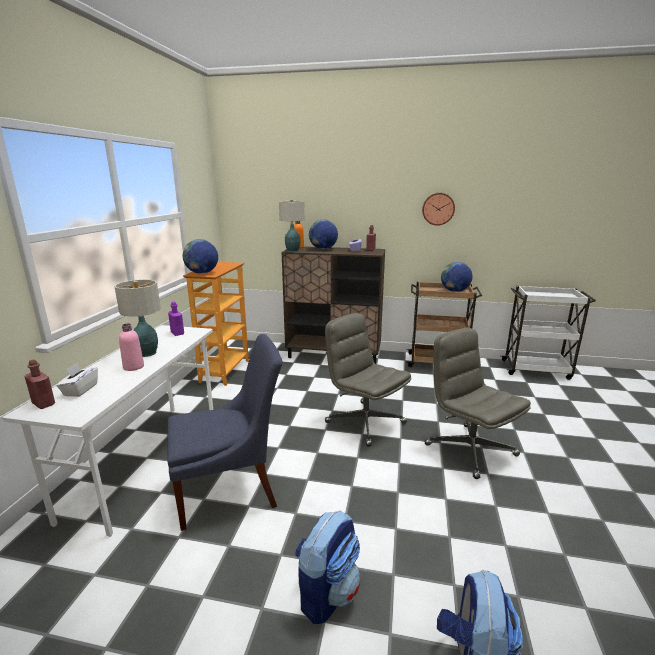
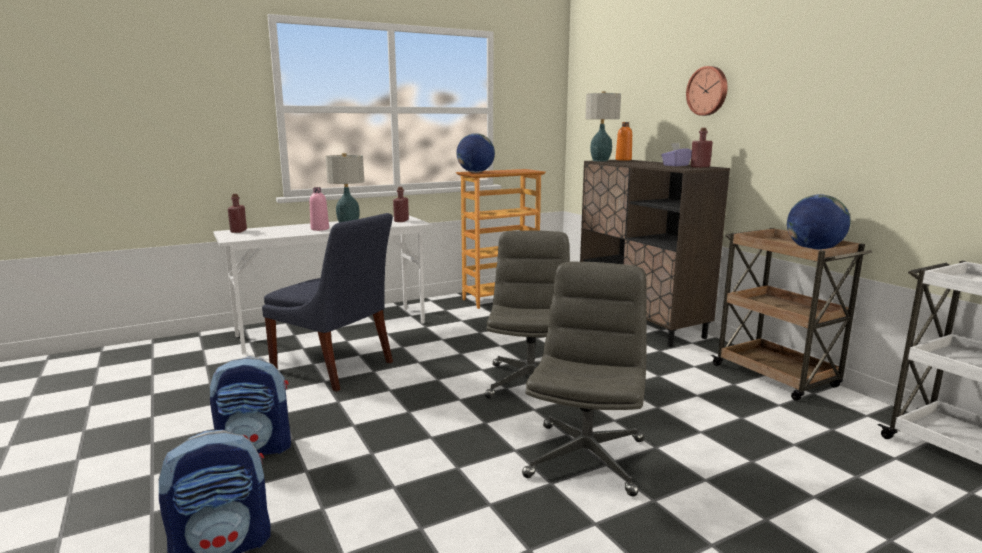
camera: 50 degrees right, 5 degrees down
white tissue box [56,363,98,397] -> none
purple bottle [168,301,184,336] -> red bottle [393,187,409,222]
globe [309,219,338,249] -> none
wall clock [422,193,455,226] -> wall clock moved to [686,66,728,116]

